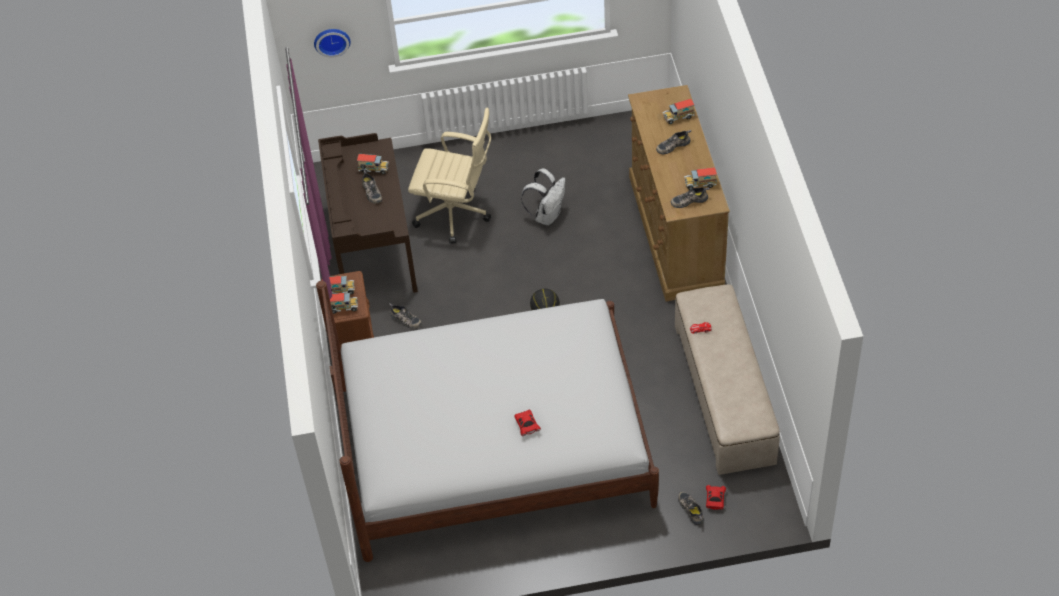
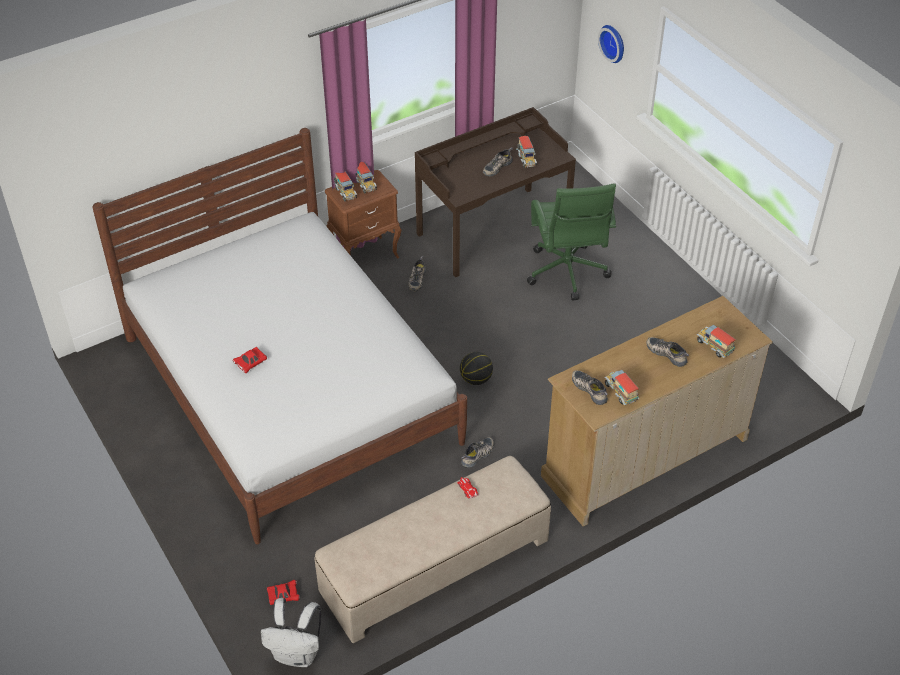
camera: 65 degrees right, 5 degrees down
beige office chair [408,108,491,244] -> green office chair [527,183,616,301]
white backpack [521,168,565,226] -> white backpack moved to [261,598,321,667]
shoe [678,491,704,525] -> shoe moved to [461,438,494,468]

